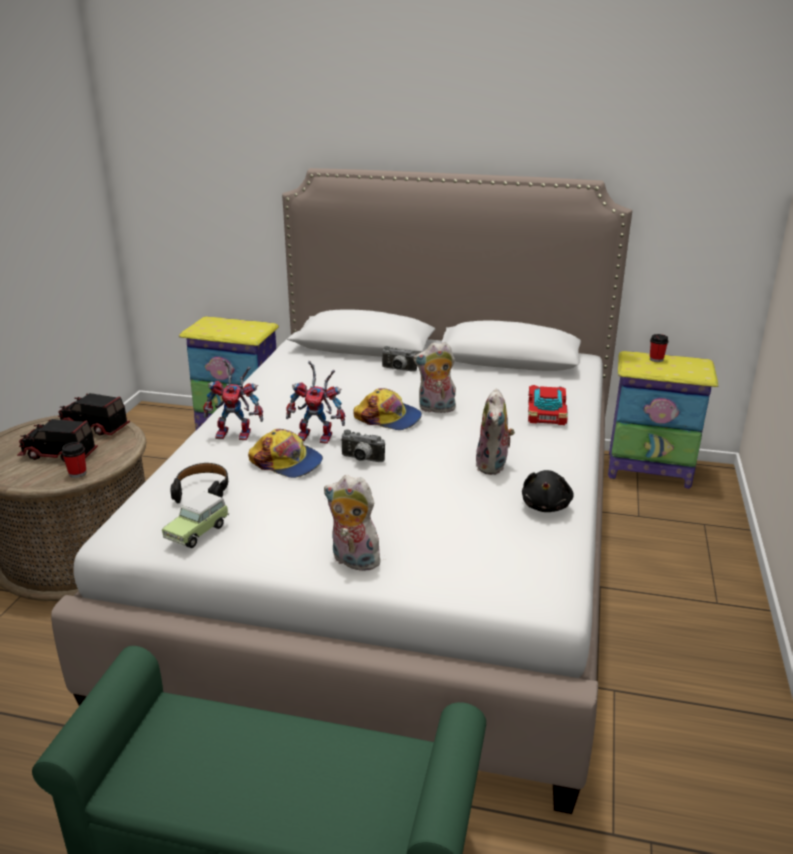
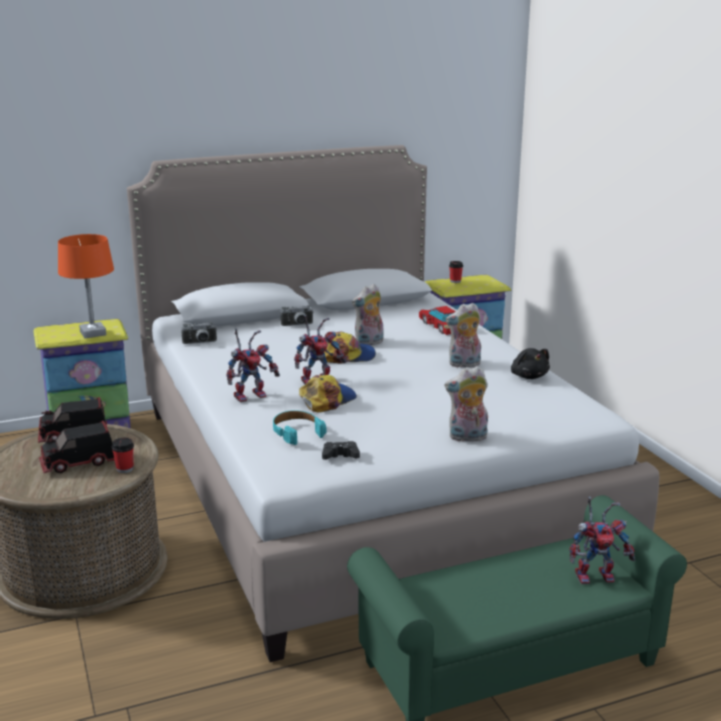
camera: 35 degrees left, 5 degrees down
toy car [162,492,229,548] -> black game controller [322,441,360,460]
black headphones [171,463,228,503] -> turquoise headphones [273,410,326,445]
cap [248,429,323,478] -> cap turned 45 degrees counterclockwise [299,375,357,412]
camera [340,430,385,462] -> camera moved to [181,322,217,344]
plush toy [475,388,515,475] -> plush toy turned 105 degrees clockwise [445,303,481,368]
none -> orange table lamp [58,234,114,339]
none -> toy robot [569,497,635,585]

